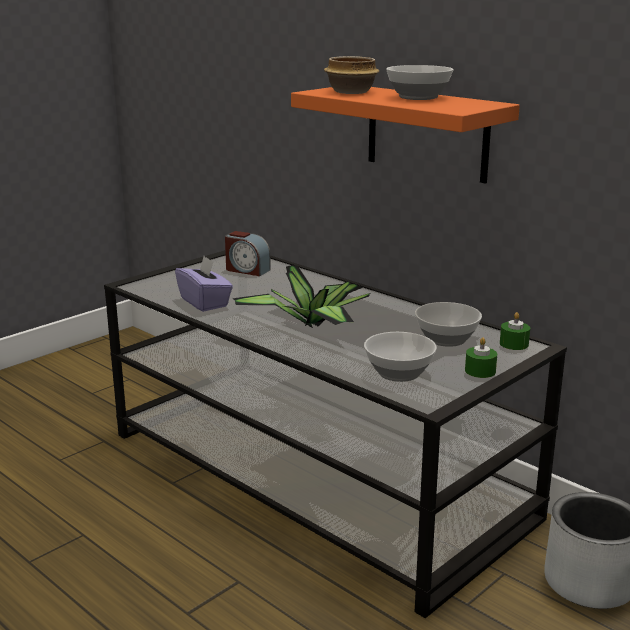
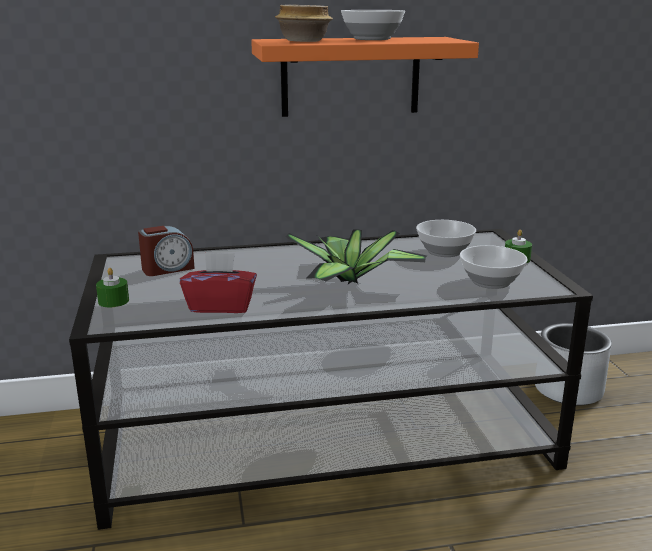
camera: 55 degrees left, 0 degrees up
purple tissue box [175,256,233,312] -> red tissue box [180,252,257,313]
green candle [500,312,530,350] -> green candle moved to [96,268,129,307]

